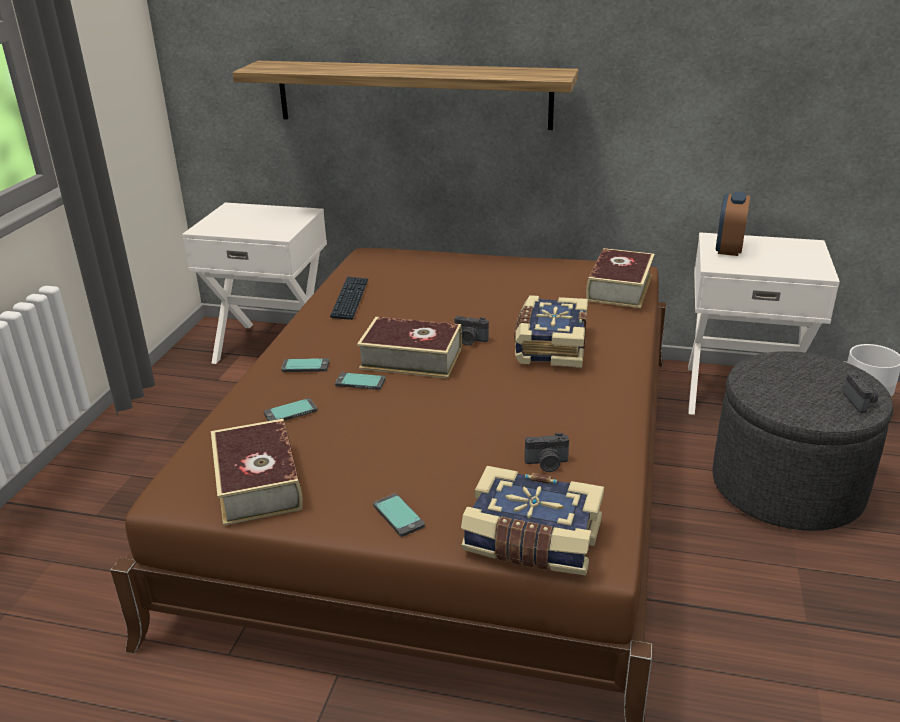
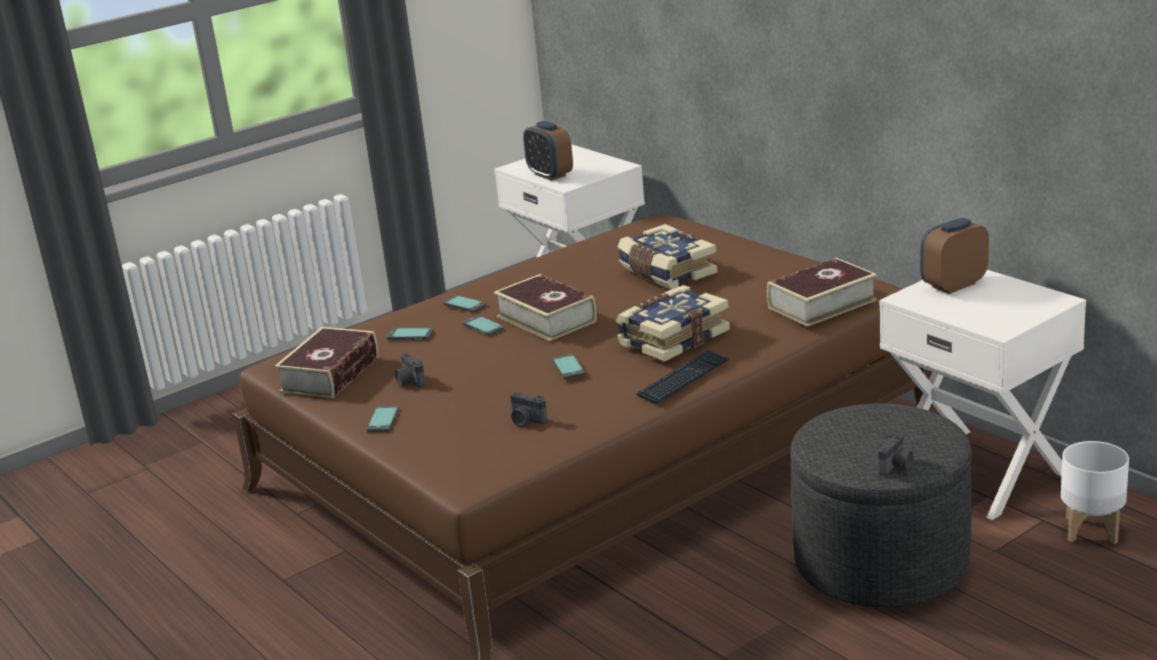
camera: 40 degrees right, 5 degrees down
shelf [232,61,579,130] -> none
keyboard [330,277,369,320] -> keyboard moved to [637,350,729,404]
camera [455,316,489,345] -> camera moved to [394,353,426,387]
book [461,466,604,576] -> book moved to [618,224,717,289]
none -> alarm clock [523,121,573,181]
none -> phone [552,354,585,380]

